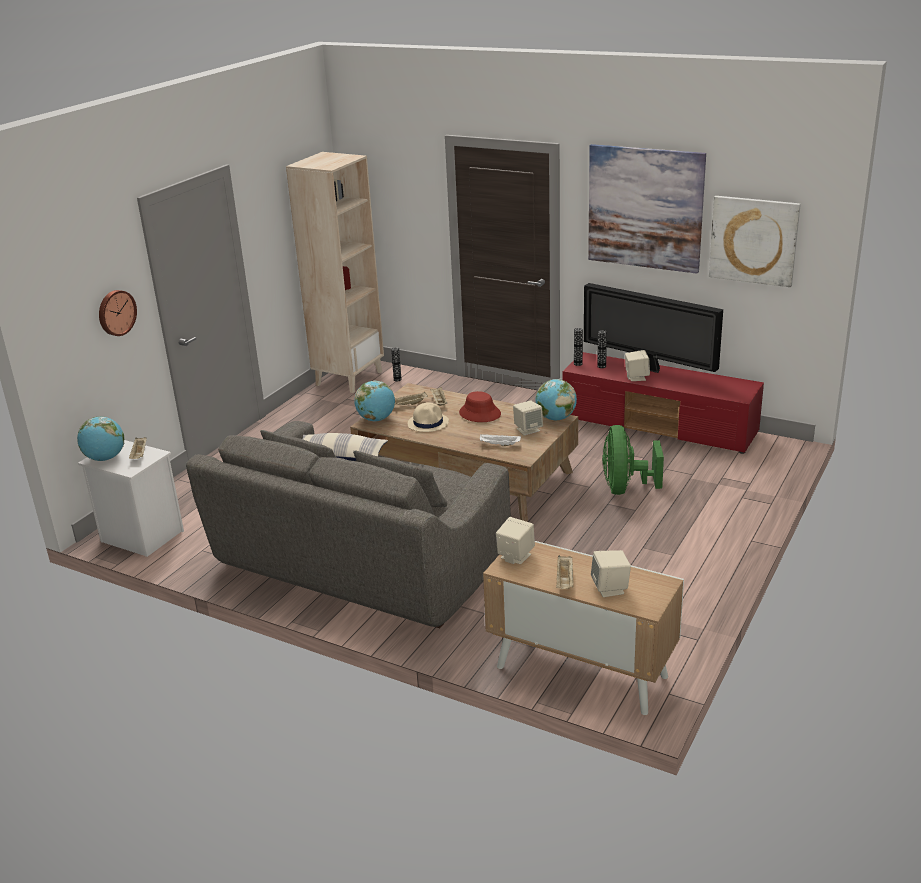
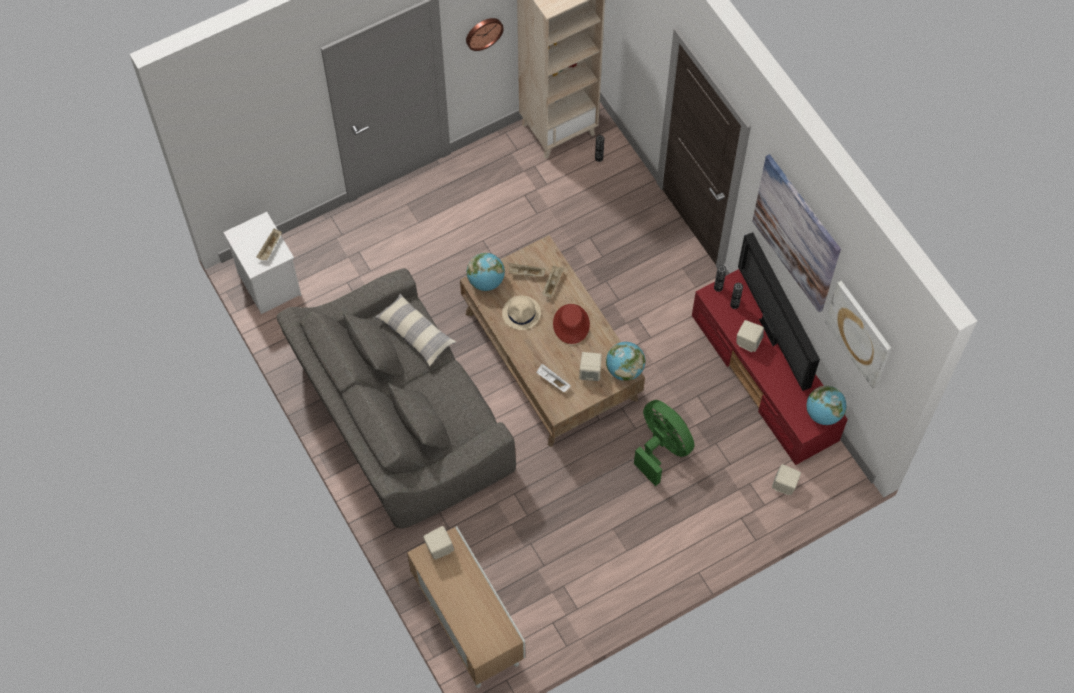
camera: 30 degrees right, 35 degrees up
globe [77,416,124,461] -> globe moved to [806,385,846,425]
wall clock [99,290,137,336] -> wall clock moved to [466,18,504,51]
beige tray [556,555,574,589] -> none
beige speaker [591,550,631,597] -> beige speaker moved to [772,464,801,495]
green fan [602,425,664,495] -> green fan turned 105 degrees clockwise [634,400,695,486]

